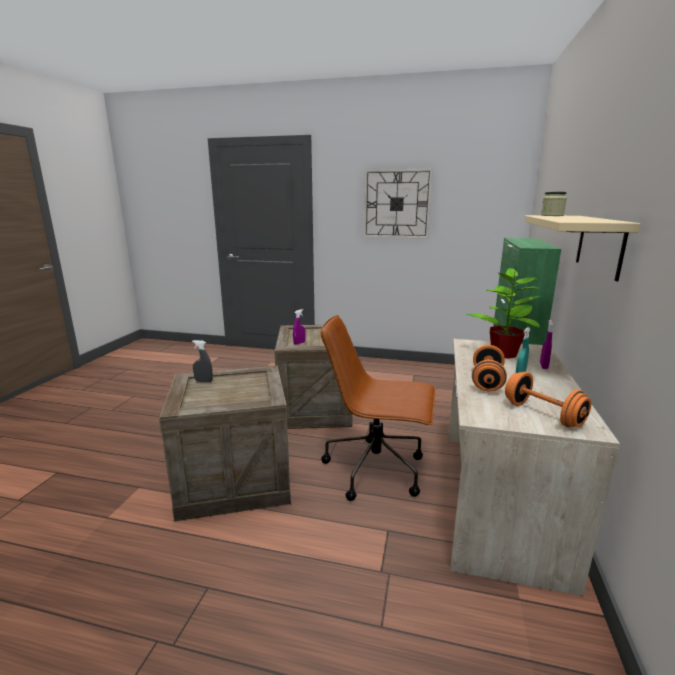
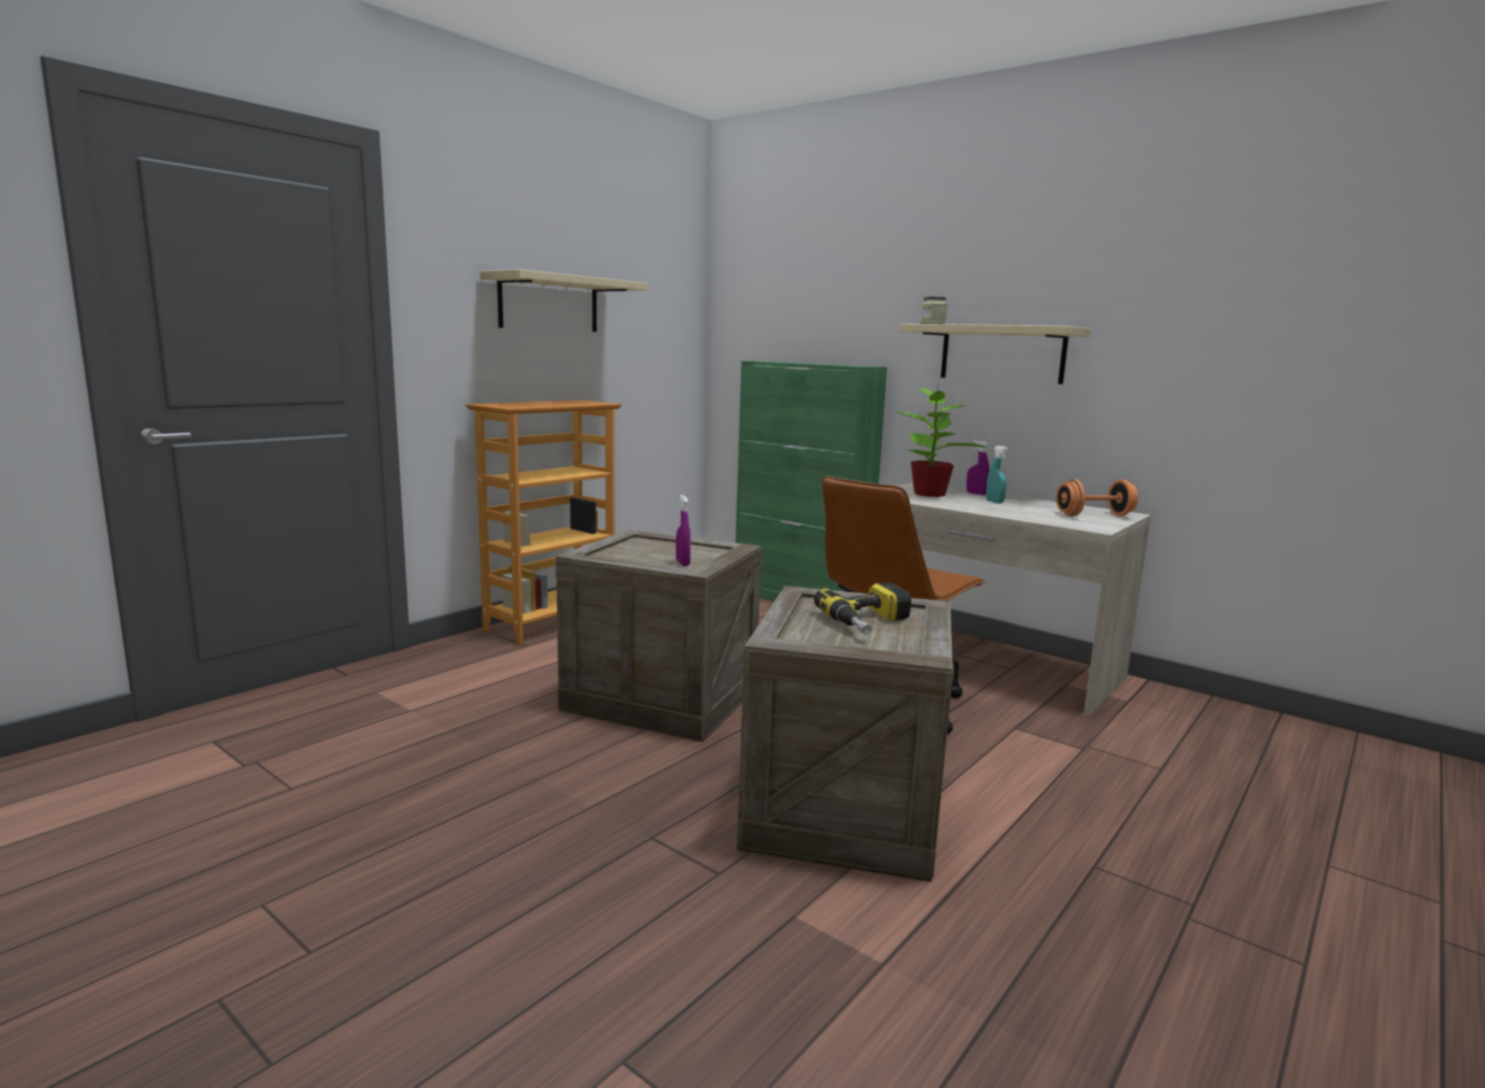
camera: 65 degrees left, 5 degrees down
grey spray bottle [192,340,213,382] -> none
wall clock [364,168,433,239] -> beige shelf [480,269,648,332]
orange dumbbell [472,345,507,392] -> none
none -> bookcase [465,400,622,646]
none -> power drill [814,583,911,635]

